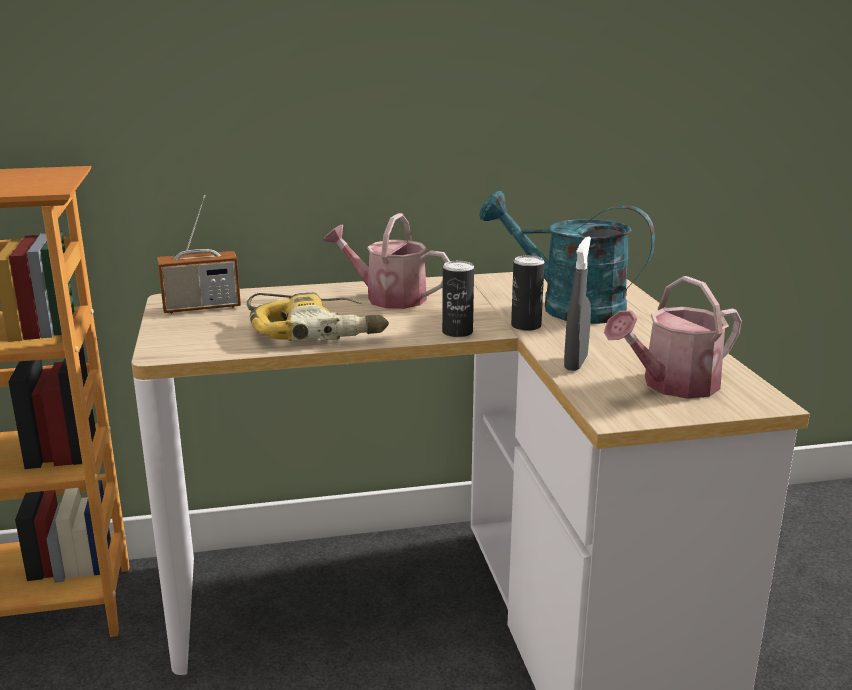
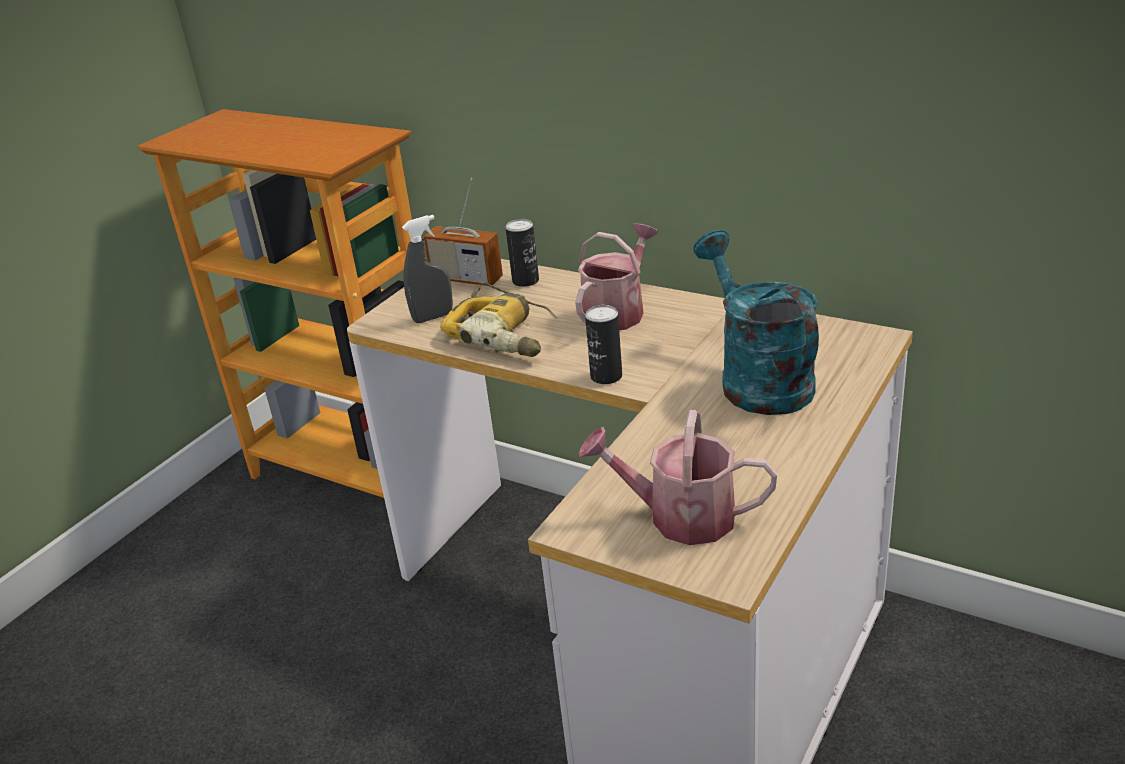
camera: 45 degrees right, 10 degrees up
watering can [323,213,450,309] -> watering can turned 60 degrees clockwise [575,224,658,330]
can [511,255,545,331] -> can moved to [506,219,539,287]
grey spray bottle [564,236,591,371] -> grey spray bottle moved to [402,215,453,323]

